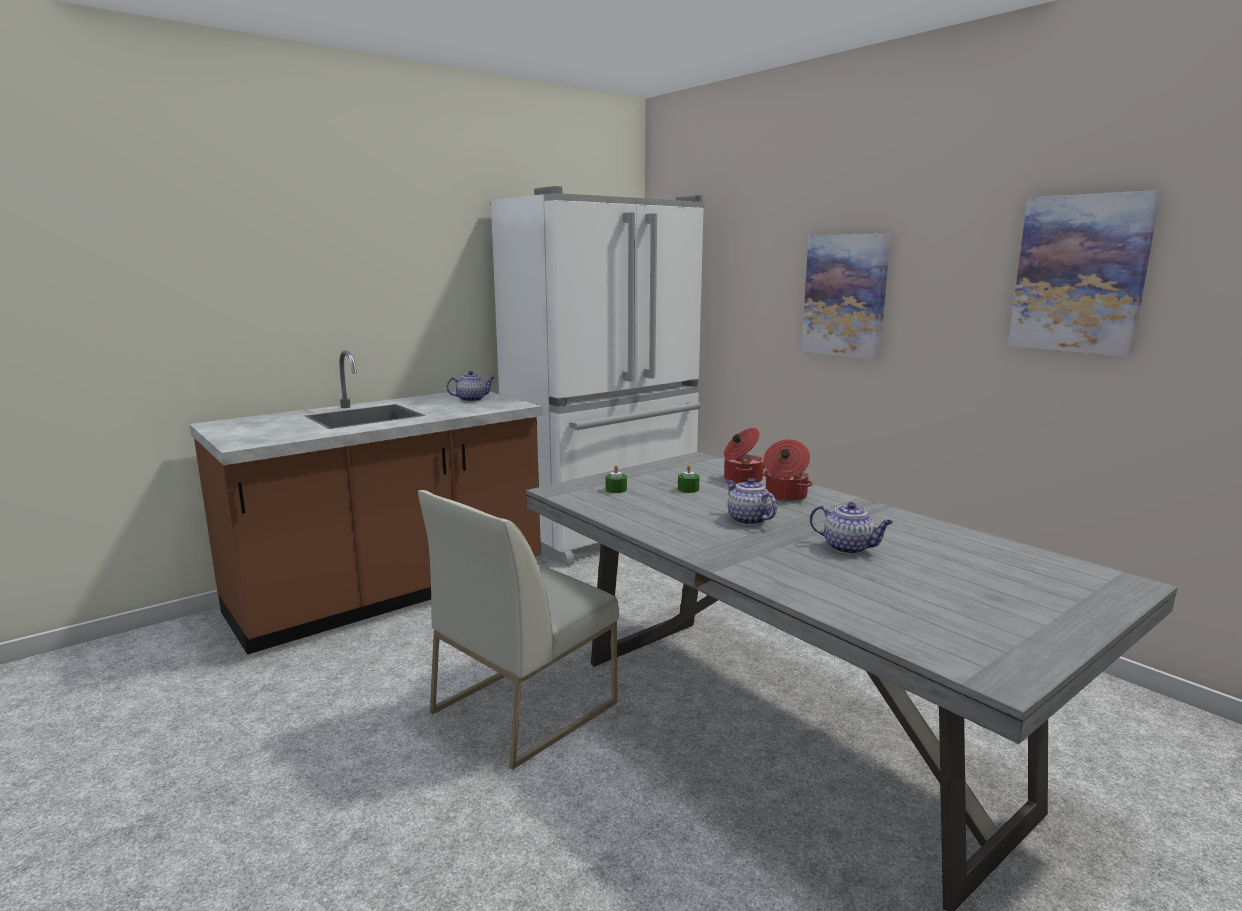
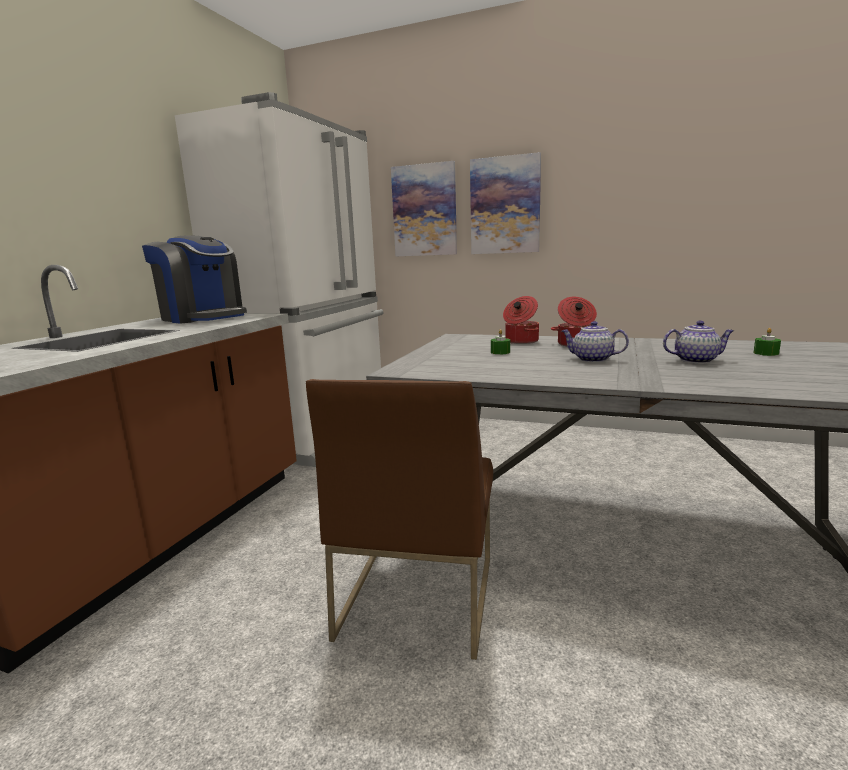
camera: 30 degrees left, 0 degrees up
white chair [418,490,619,770] -> brown chair [306,379,493,660]
teapot [446,371,495,402] -> coffee machine [142,235,247,324]
green candle [605,465,627,493] -> green candle moved to [753,328,781,356]
picture [1008,190,1161,357] -> picture moved to [391,161,457,256]

